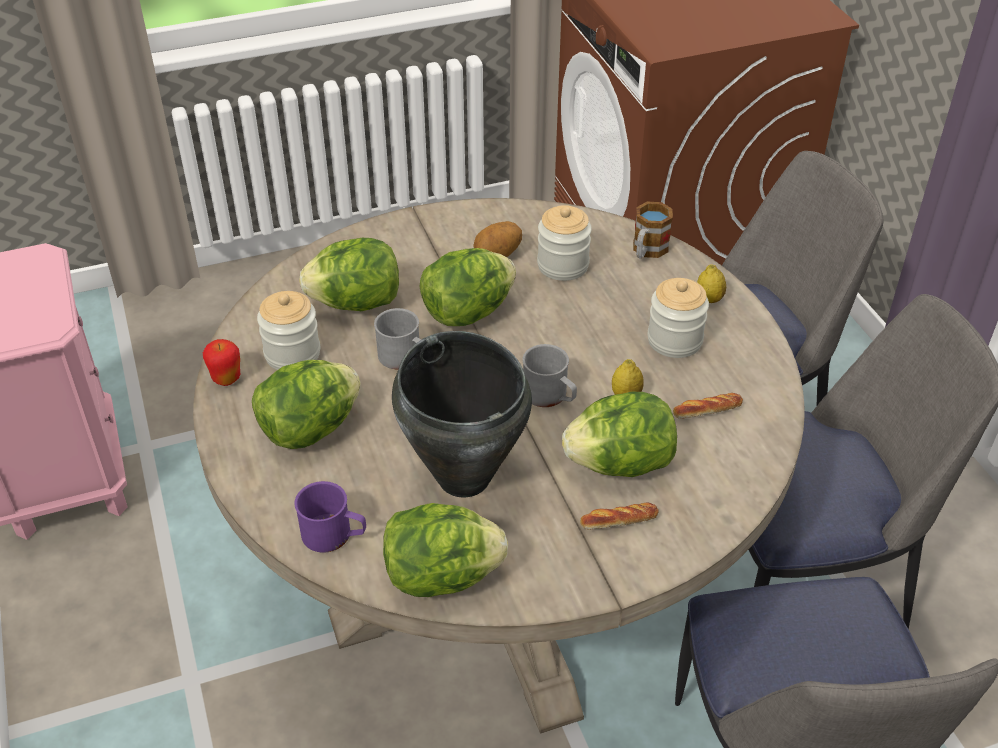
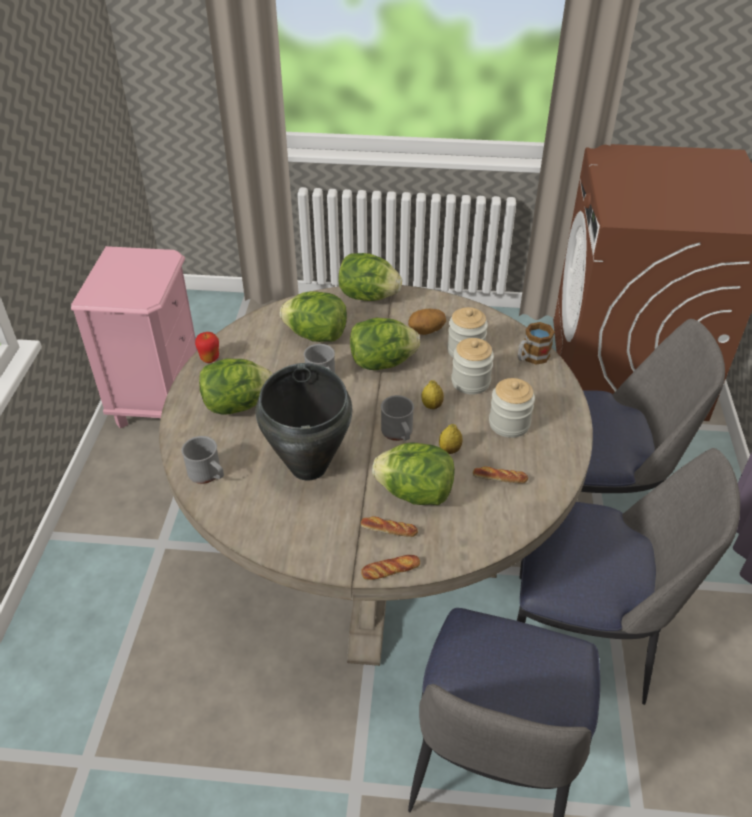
camera: 25 degrees right, 0 degrees up
jar [257,291,320,370] -> jar moved to [451,338,494,394]
purple mug [294,481,366,553] -> grey mug [182,436,224,484]
lettuce [383,503,508,597] -> lettuce moved to [339,253,402,301]
lemon [697,264,726,303] -> lemon moved to [421,380,444,409]
none -> bread [361,555,420,580]

